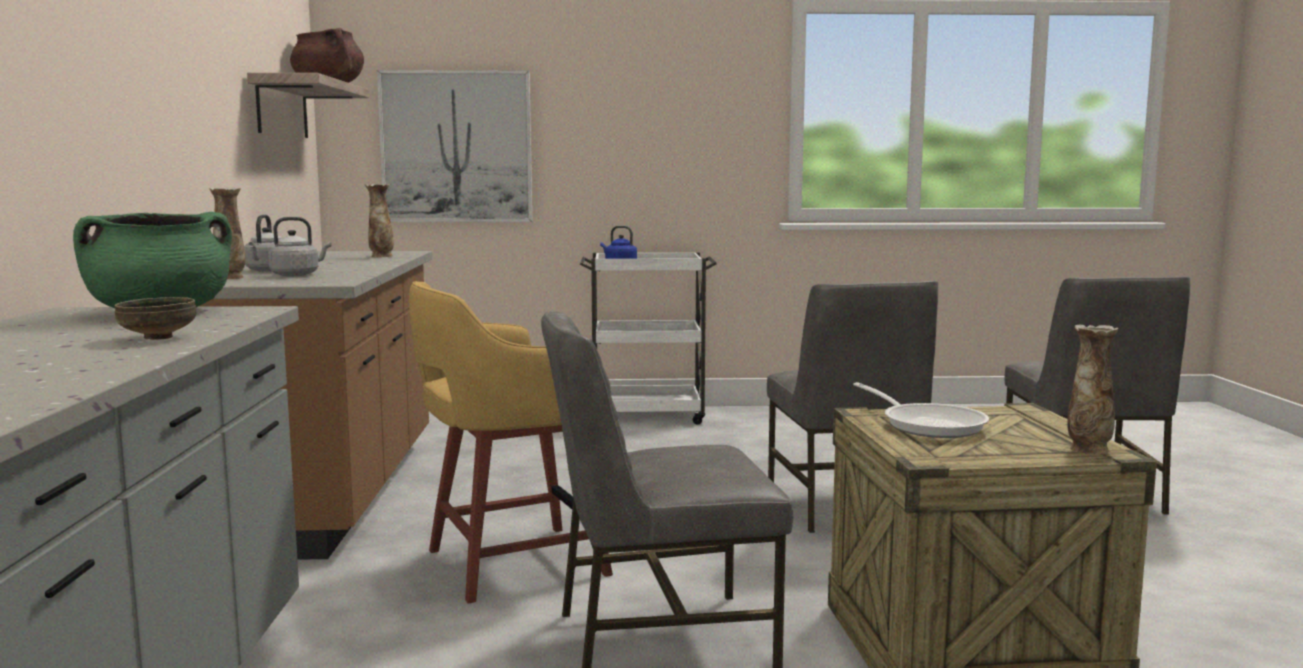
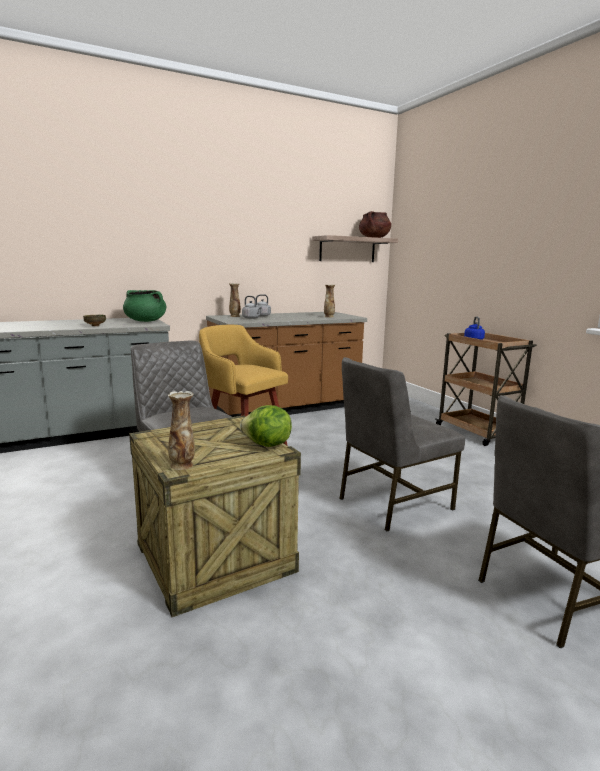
camera: 65 degrees right, 5 degrees up
picture [377,70,532,222] -> none
white cart [580,252,717,425] -> brown cart [436,333,537,446]
frying pan [853,382,989,438] -> none
none -> lettuce [240,405,292,447]

